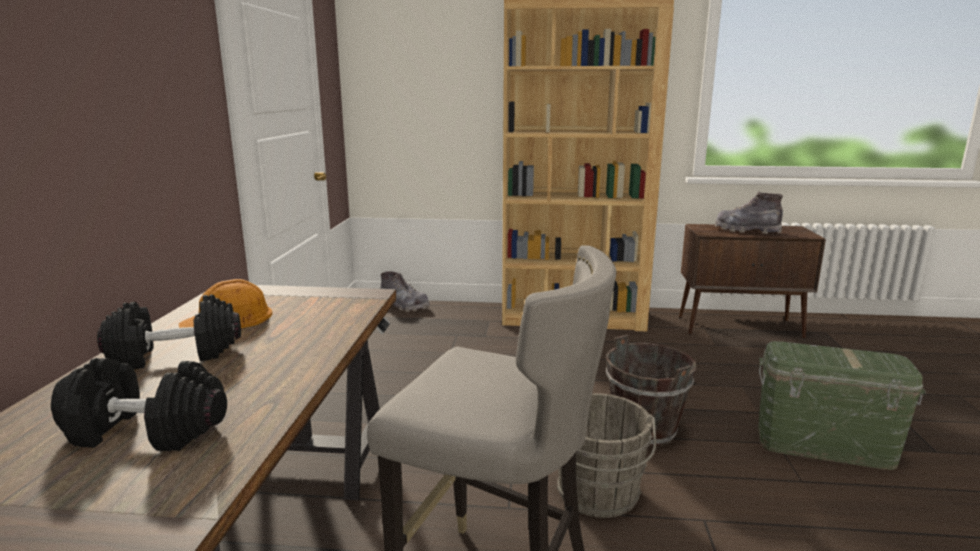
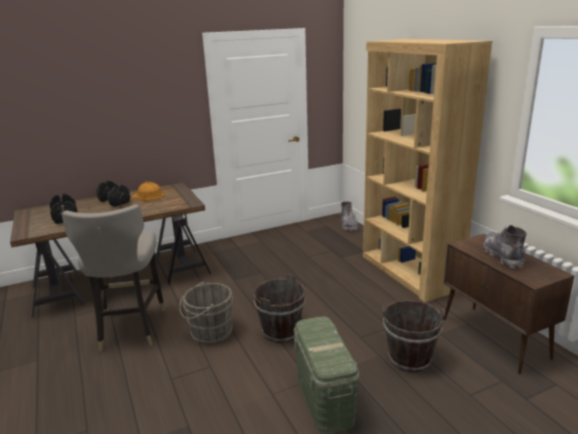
camera: 60 degrees right, 5 degrees up
none -> brown bucket [383,300,445,372]

